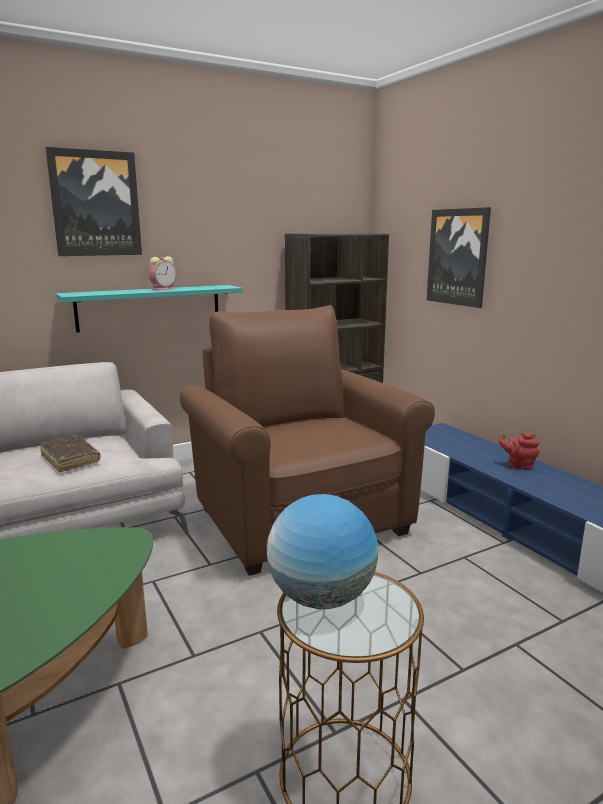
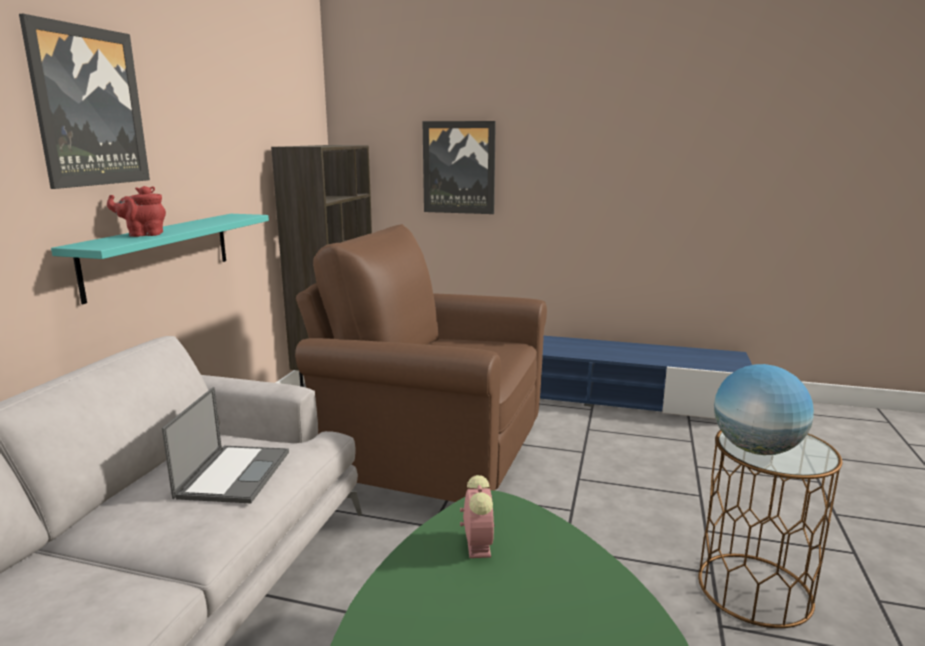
camera: 45 degrees left, 0 degrees up
brown book [40,435,100,472] -> laptop [162,387,289,504]
alarm clock [149,256,176,291] -> alarm clock moved to [460,475,495,558]
red teapot [499,433,539,470] -> red teapot moved to [107,186,166,237]

